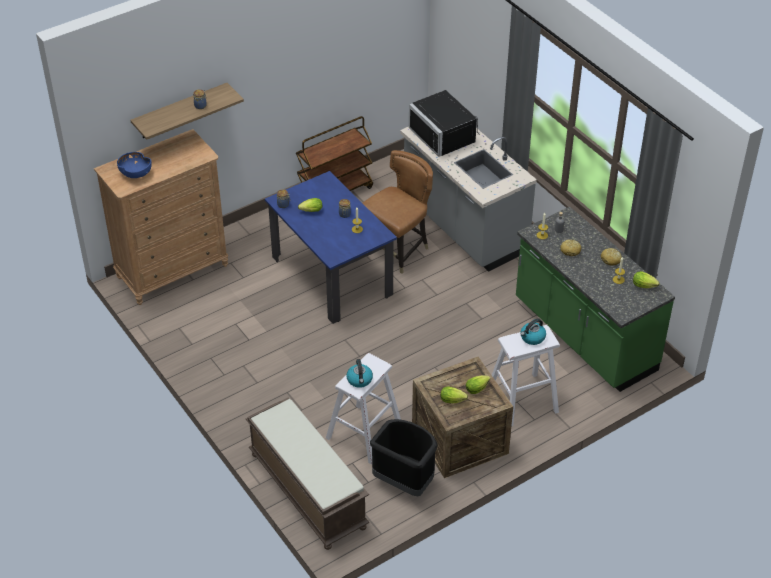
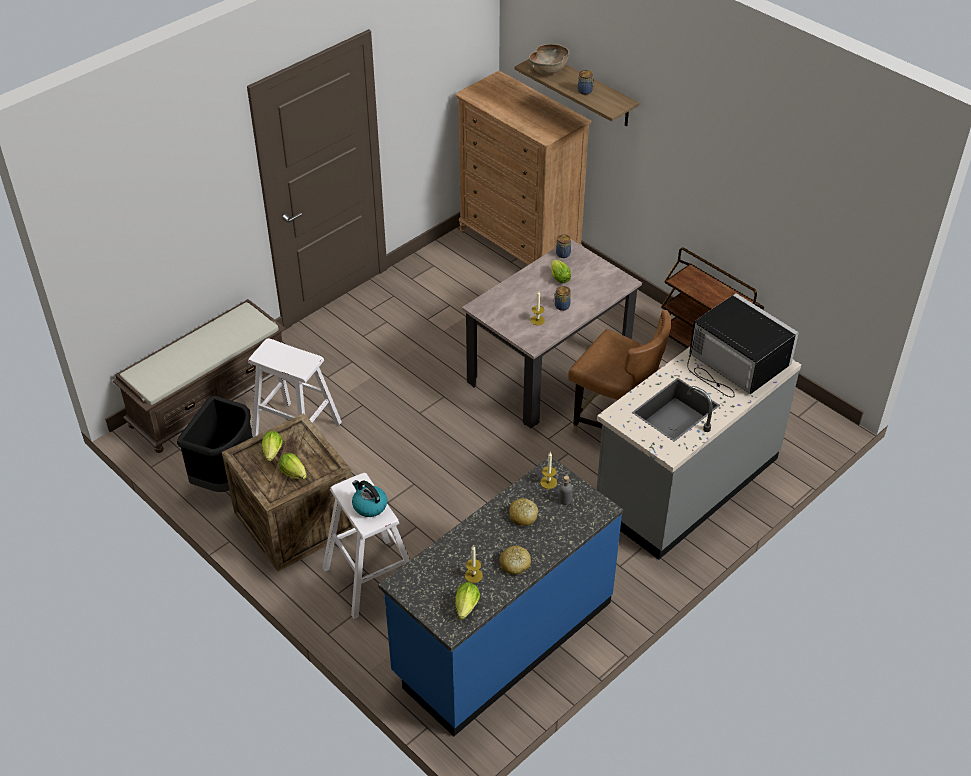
camera: 80 degrees right, 0 degrees up
blue bowl [117,152,152,178] -> none
blue dining table [265,171,397,324] -> beige dining table [462,239,642,428]
kettle [347,359,373,388] -> none
black microwave [409,90,480,157] -> black microwave turned 90 degrees clockwise [687,293,799,398]
green counter [516,207,675,392] -> blue counter [378,457,623,736]
none -> brown bowl [529,44,569,74]

